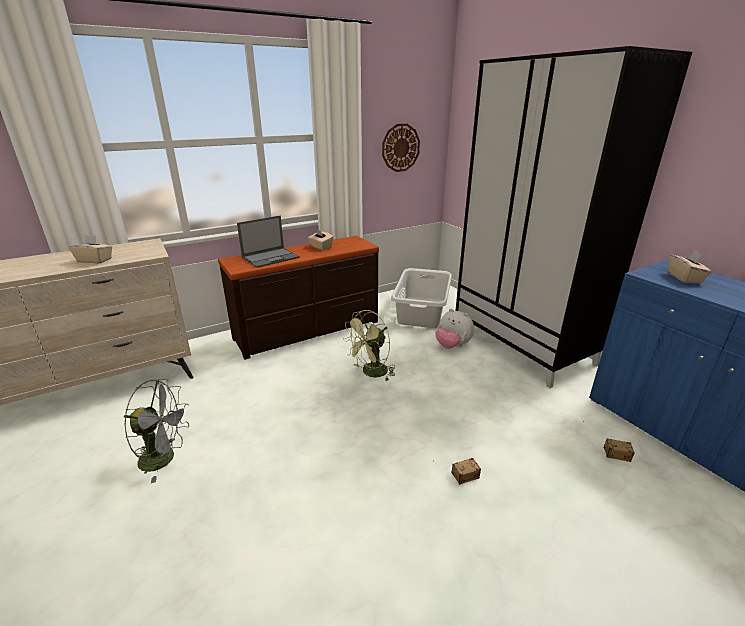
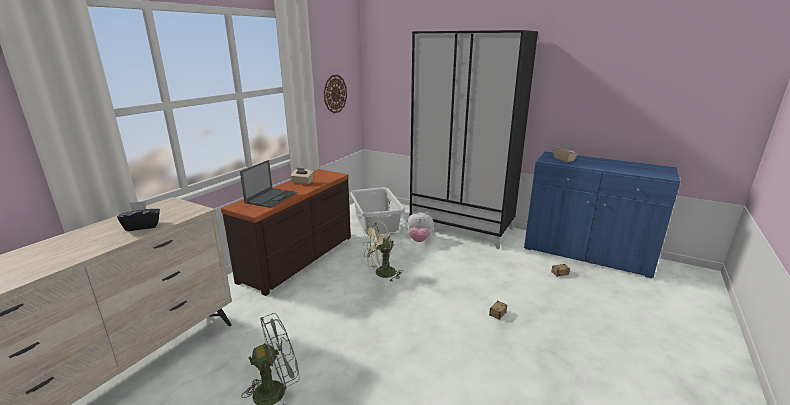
camera: 30 degrees left, 5 degrees down
beige tissue box [69,235,112,264] -> black tissue box [117,201,160,231]
green fan [343,310,395,381] -> green fan turned 45 degrees clockwise [362,221,403,282]

